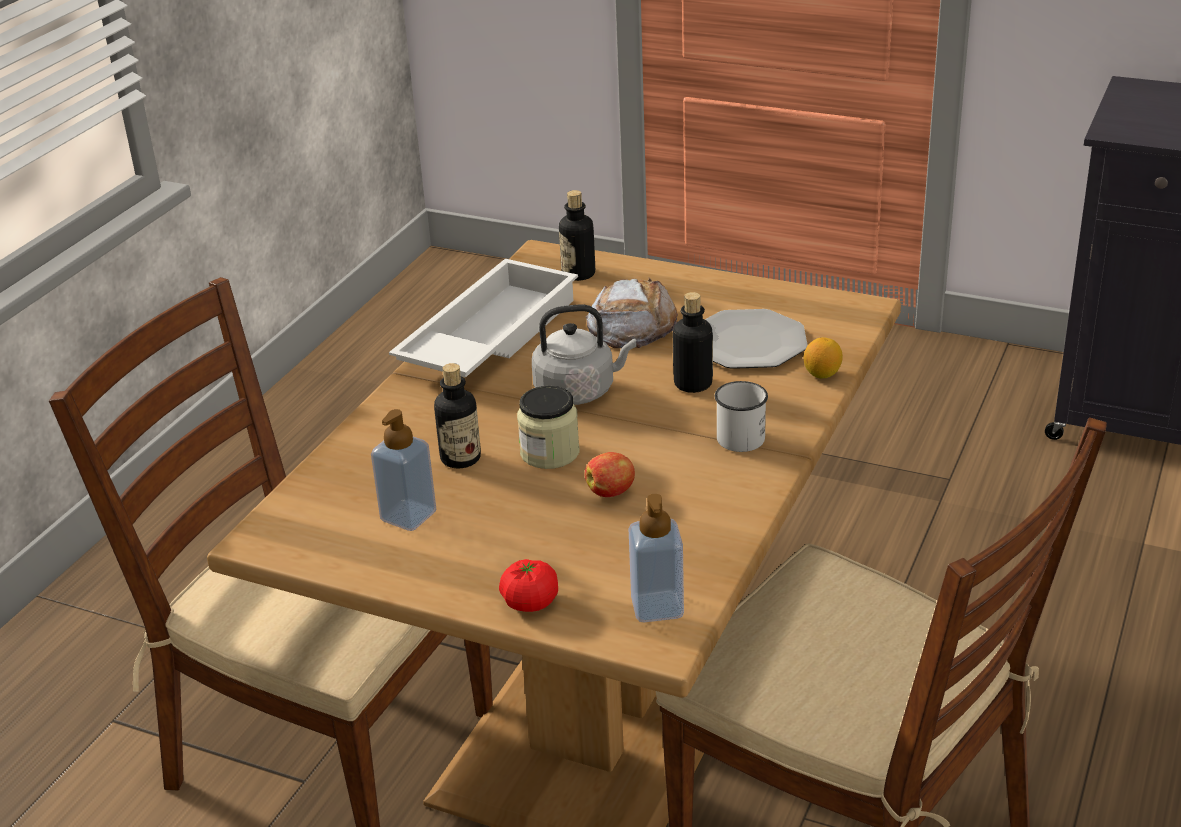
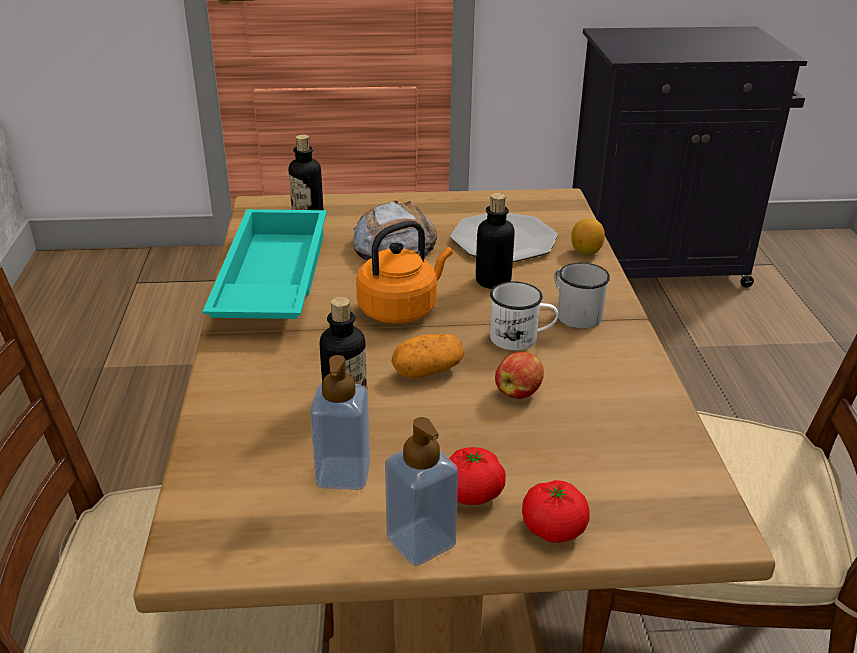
camera: 30 degrees left, 0 degrees up
white tray [389,259,578,378] -> turquoise tray [203,209,327,319]
jar [517,386,579,469] -> potato [391,334,464,378]
grey kettle [532,305,637,405] -> orange kettle [356,220,452,324]
soap dispenser [629,494,684,622] -> soap dispenser moved to [385,417,458,566]
none -> tomato [449,447,506,505]
none -> white mug [490,281,558,350]

